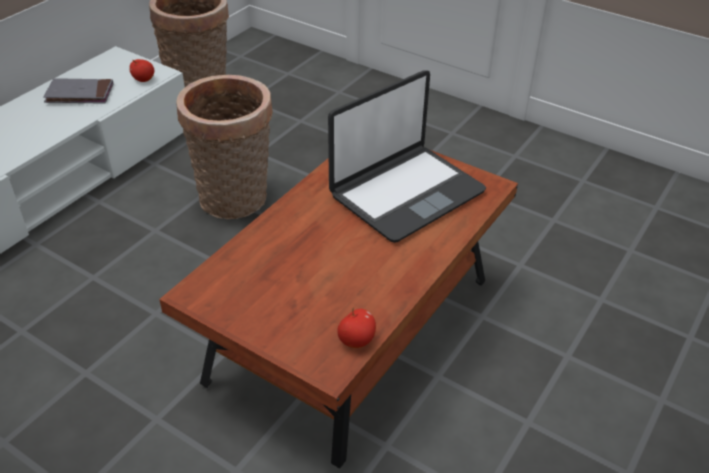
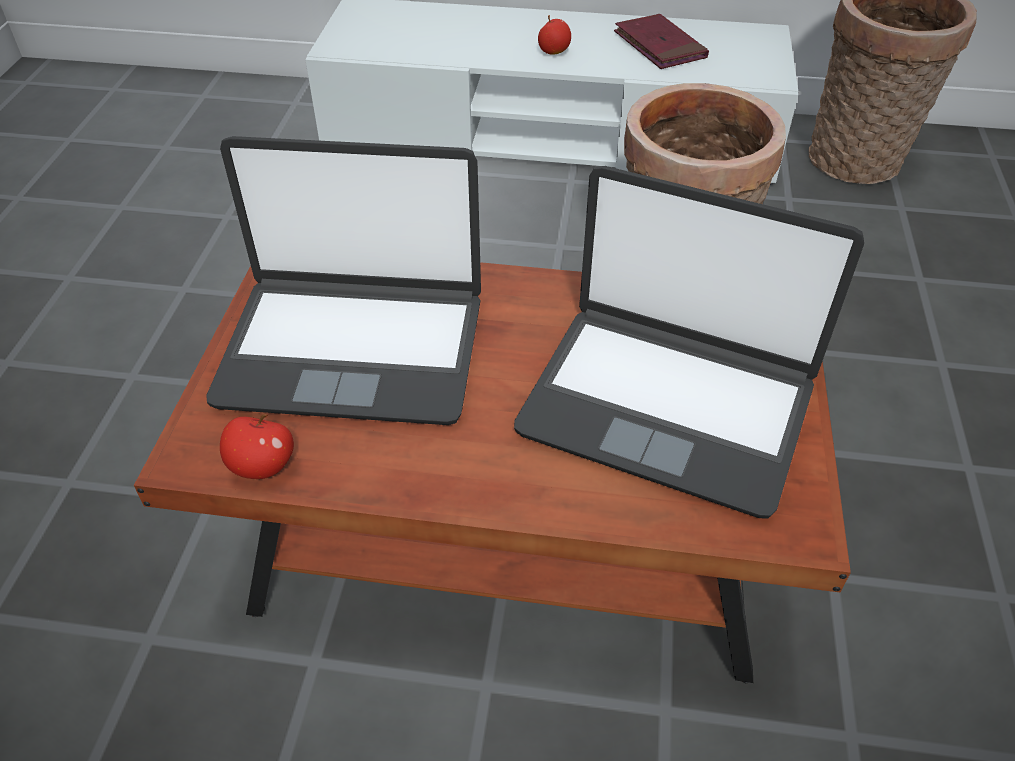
camera: 65 degrees right, 5 degrees up
grey book [43,78,113,104] -> red book [614,14,709,69]
apple [129,59,154,82] -> apple moved to [538,15,571,55]
none -> laptop [206,136,481,425]

